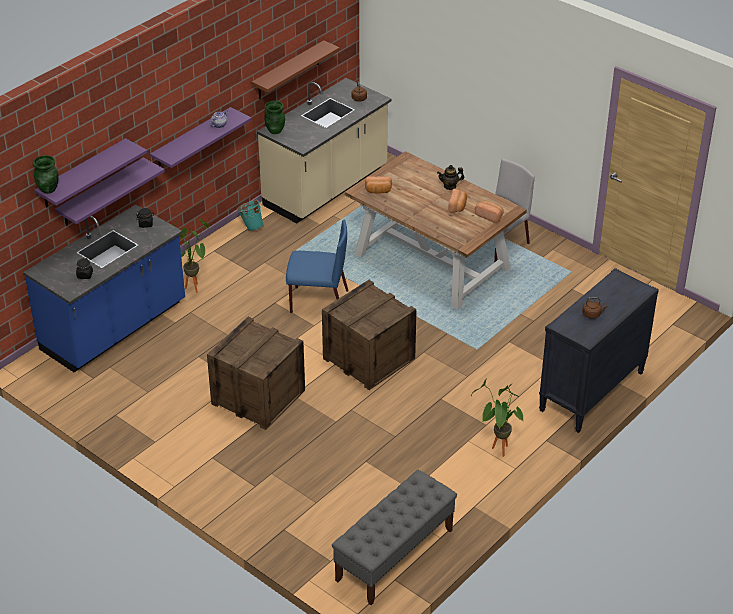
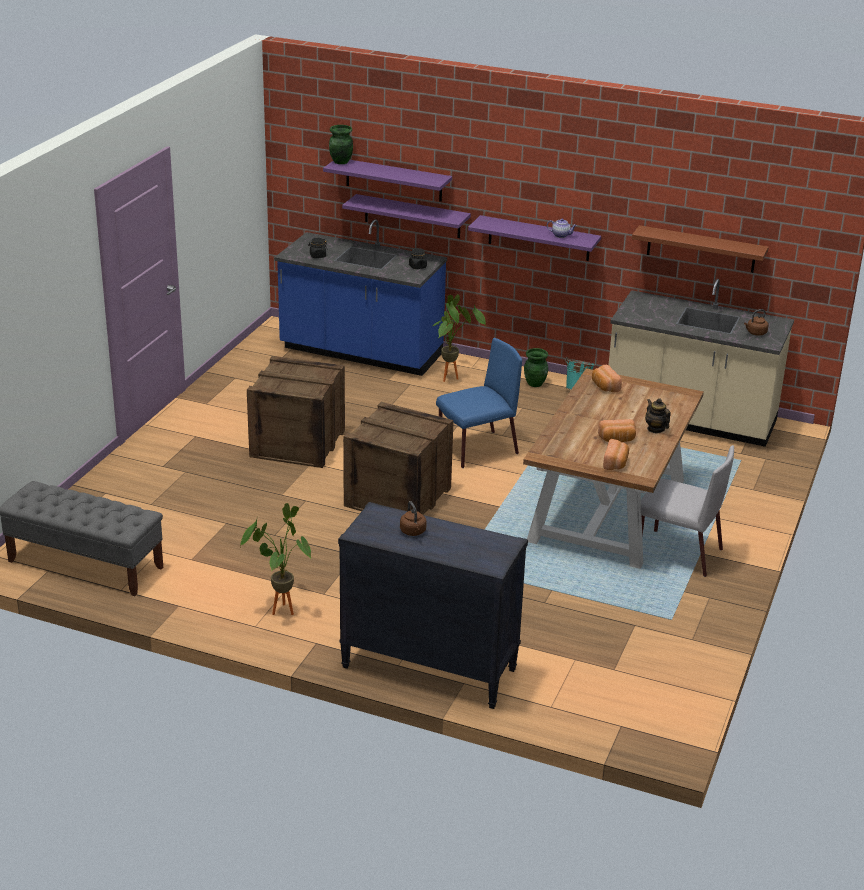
camera: 70 degrees right, 10 degrees down
green vase [264,101,285,134] -> green vase moved to [524,348,548,387]
blue chair [286,220,349,313] -> blue chair turned 105 degrees counterclockwise [436,338,522,468]

